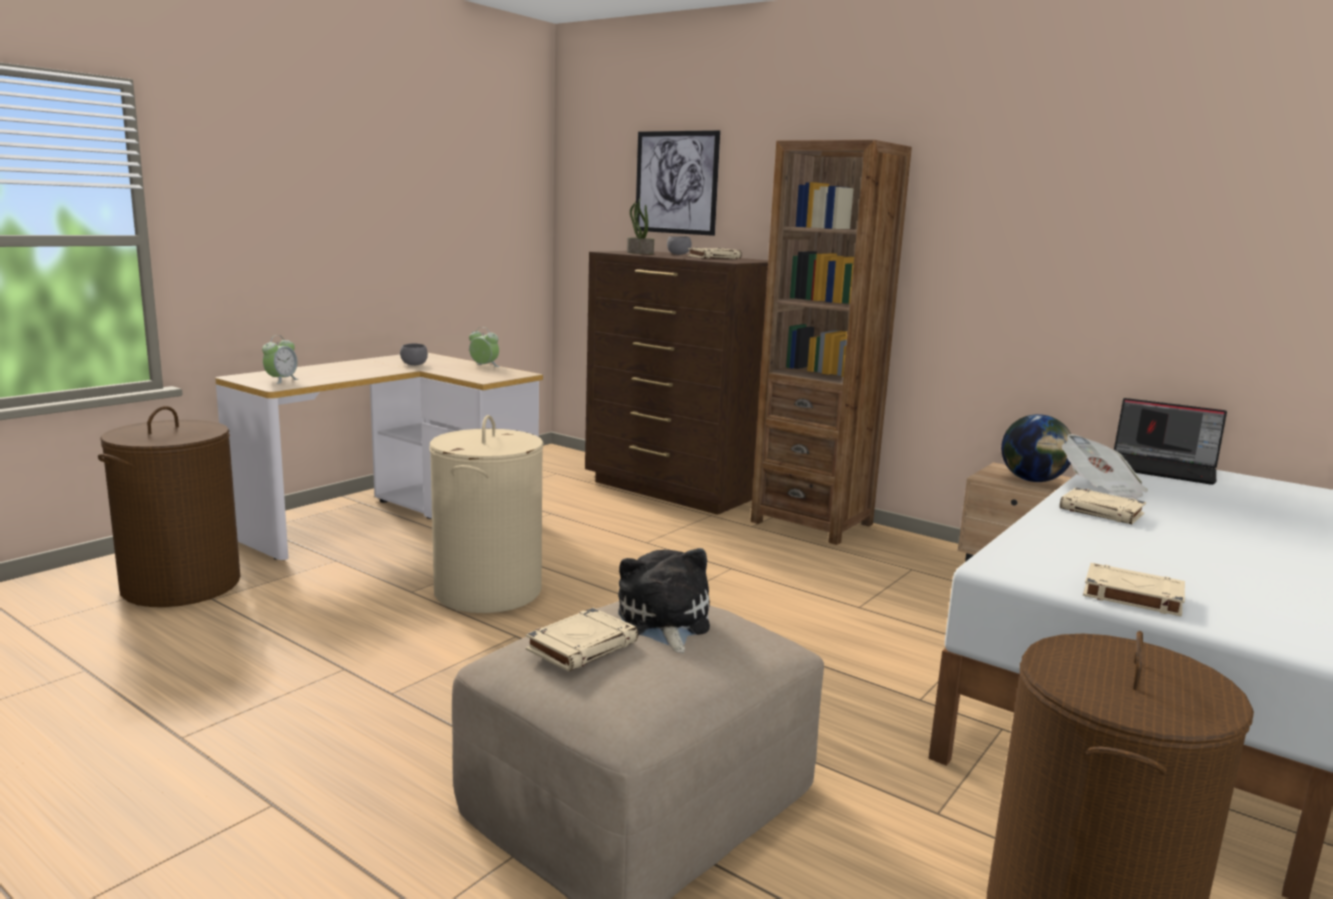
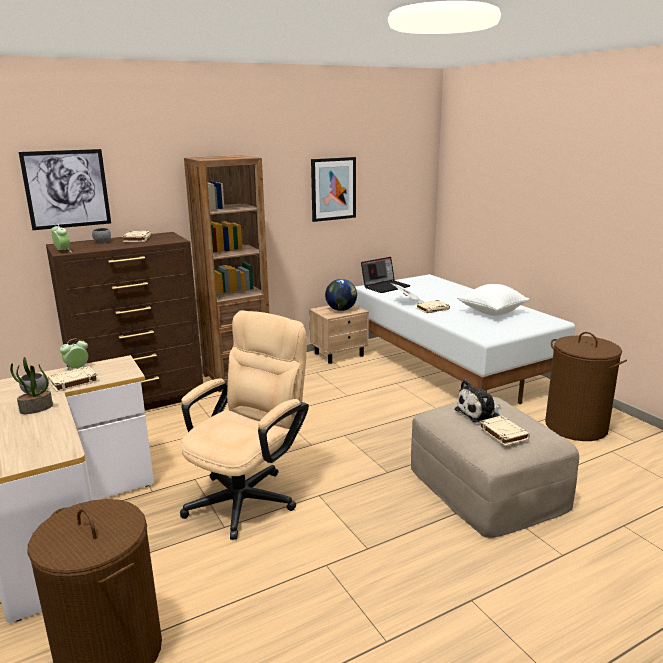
camera: 65 degrees left, 5 degrees up
alarm clock [262,335,298,384] -> alarm clock moved to [51,223,72,252]
beige laundry basket [429,415,544,613] -> beige office chair [180,311,309,540]
plush toy [618,548,710,653] -> plush toy turned 45 degrees counterclockwise [454,380,500,423]
potted plant [627,197,654,254] -> potted plant moved to [10,357,53,414]
beige book [1083,563,1185,617] -> beige book moved to [48,366,99,392]
none -> picture [311,157,356,222]
none -> white pillow [457,284,530,316]

